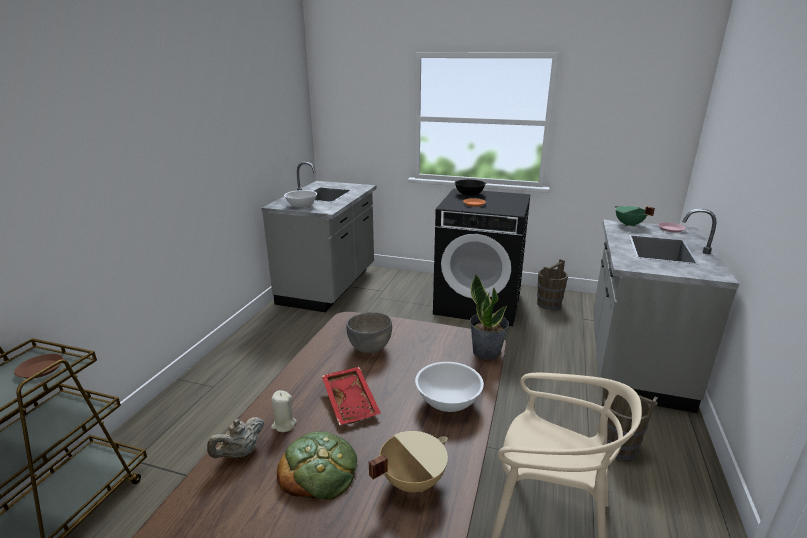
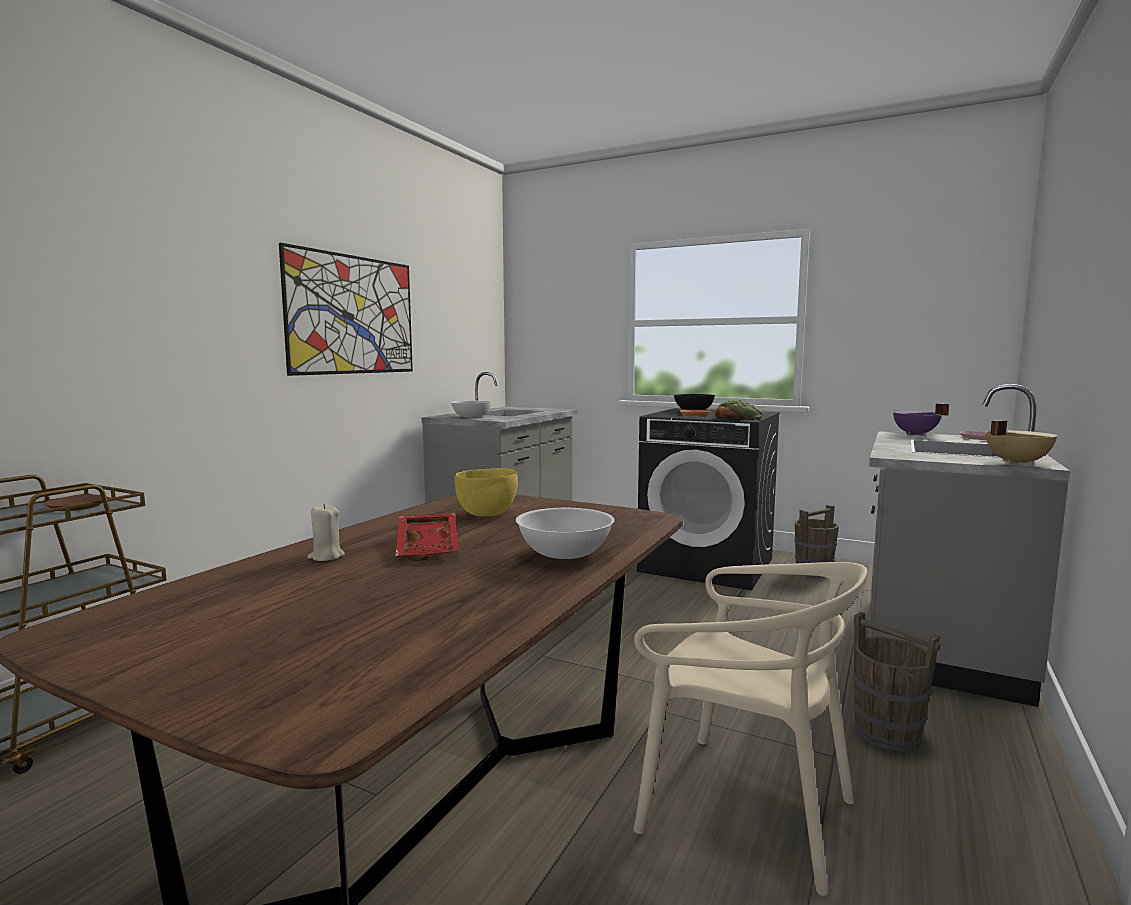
camera: 10 degrees right, 15 degrees down
beige teapot [207,417,264,458] -> none
bread [277,431,357,500] -> bread moved to [715,400,762,420]
grey bowl [346,312,392,353] -> yellow bowl [454,468,518,517]
beige cooking pot [369,431,448,492] -> beige cooking pot moved to [986,420,1057,465]
potted plant [470,274,509,360] -> none
green cooking pot [615,206,655,227] -> purple cooking pot [893,403,949,436]
none -> picture [279,243,413,376]

